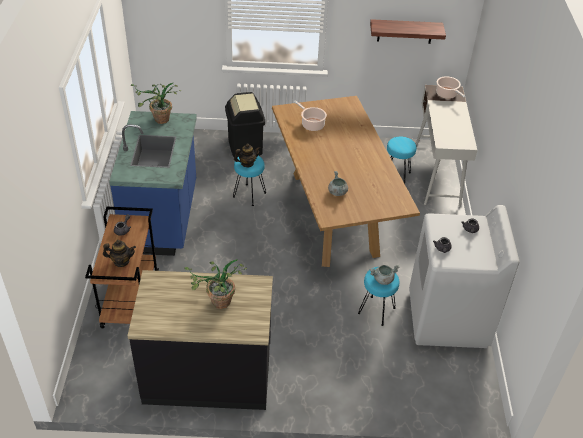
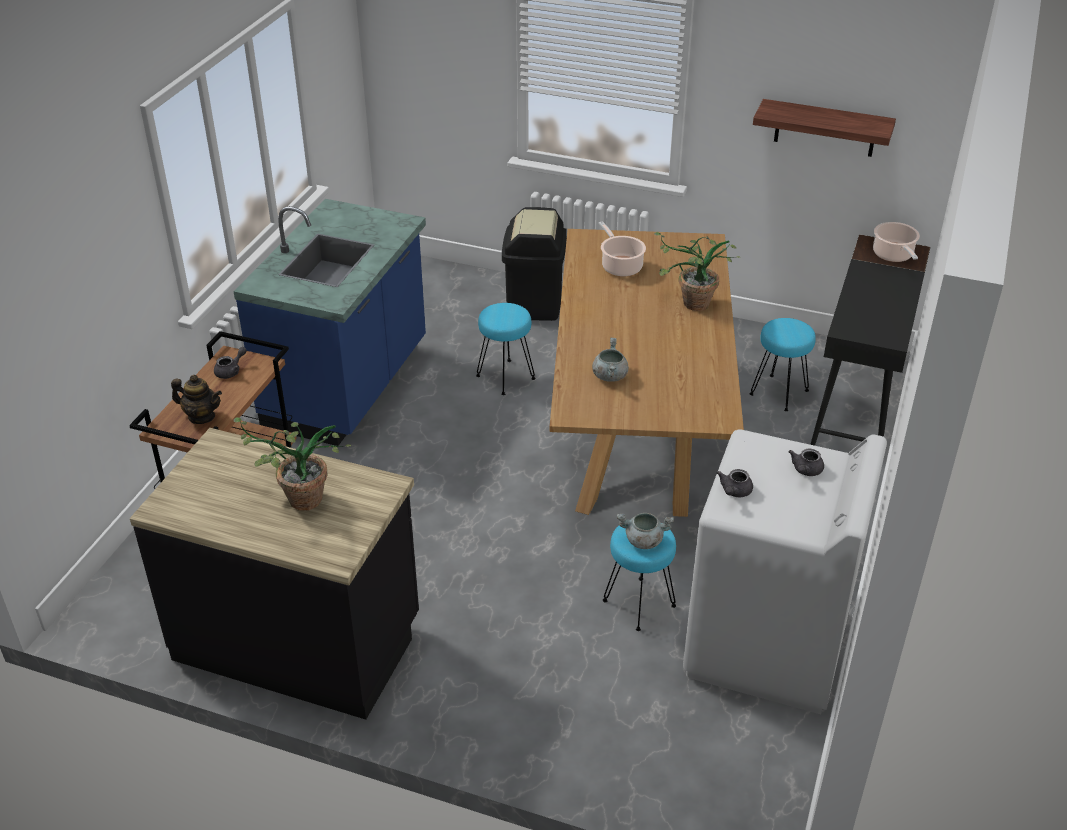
camera: 20 degrees right, 5 degrees down
potted plant [130,83,181,124] -> potted plant moved to [654,232,740,311]
teapot [234,144,260,167] -> none
white desk [416,85,477,207] -> black desk [810,234,930,446]

